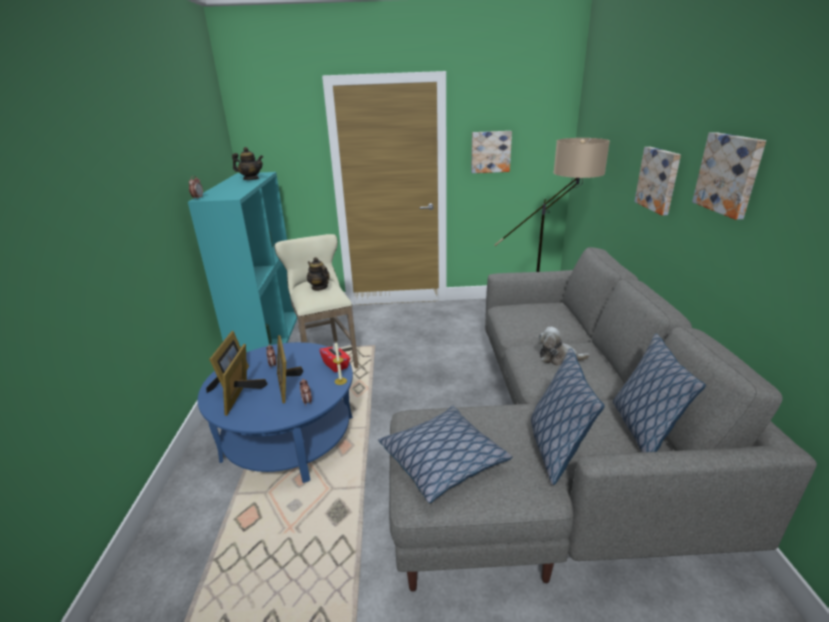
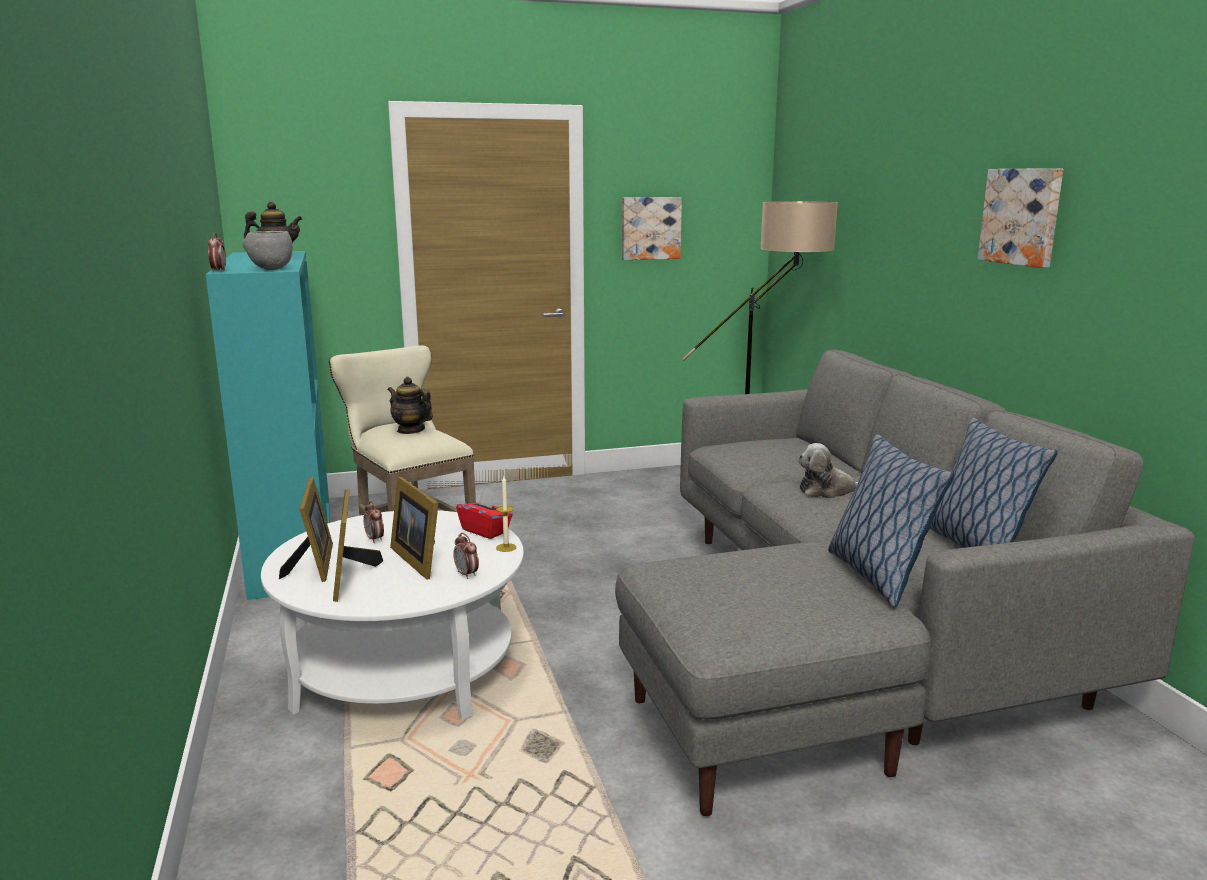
camera: 15 degrees left, 10 degrees down
blue coffee table [198,342,353,483] -> white coffee table [261,510,524,720]
pillow [378,406,512,503] -> none
picture [634,147,681,216] -> none
none -> grey bowl [242,231,293,270]

